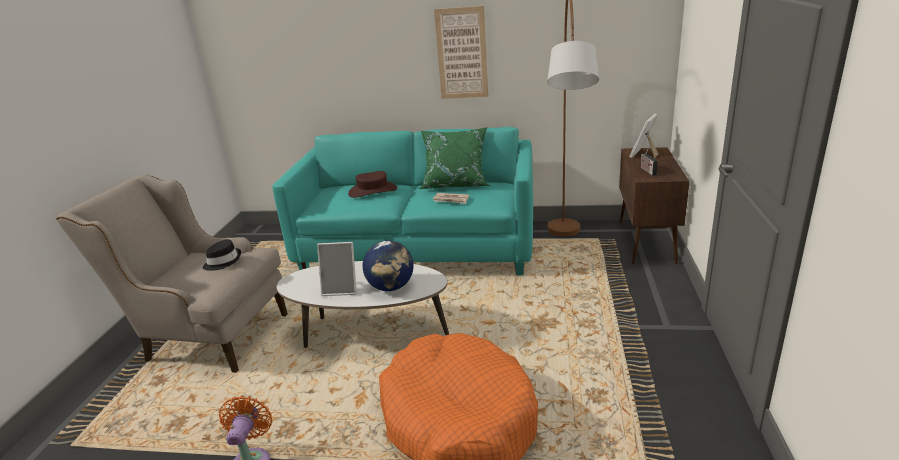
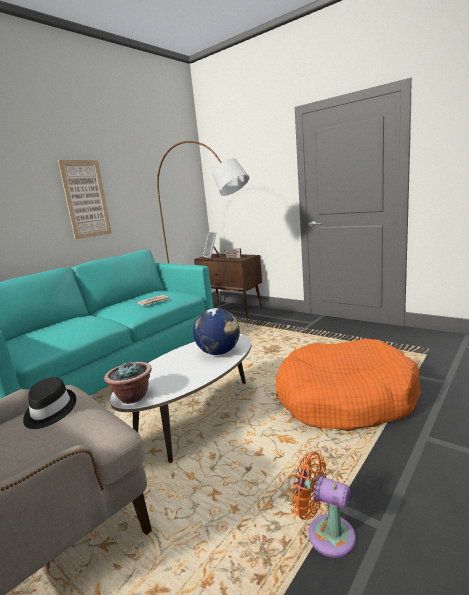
camera: 60 degrees left, 10 degrees down
picture frame [317,242,357,296] -> none
brown hat [348,171,397,198] -> none
green pillow [419,127,490,189] -> none
none -> potted plant [104,361,152,404]

